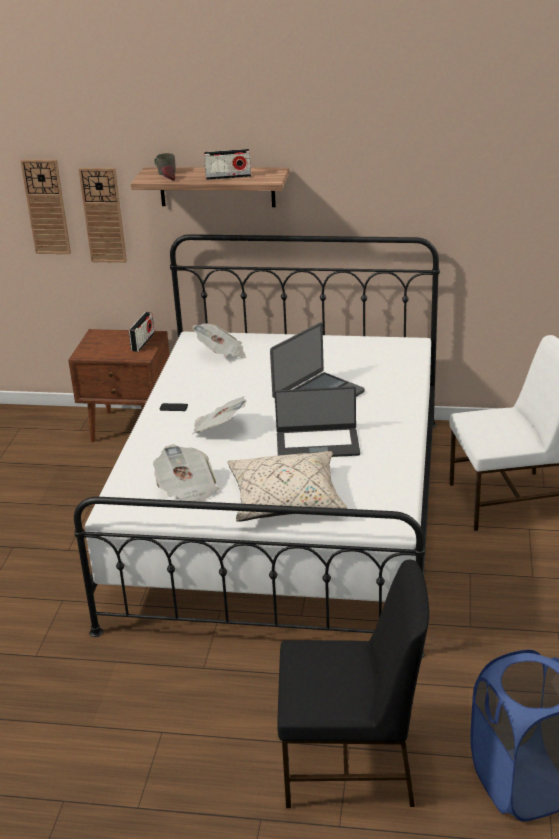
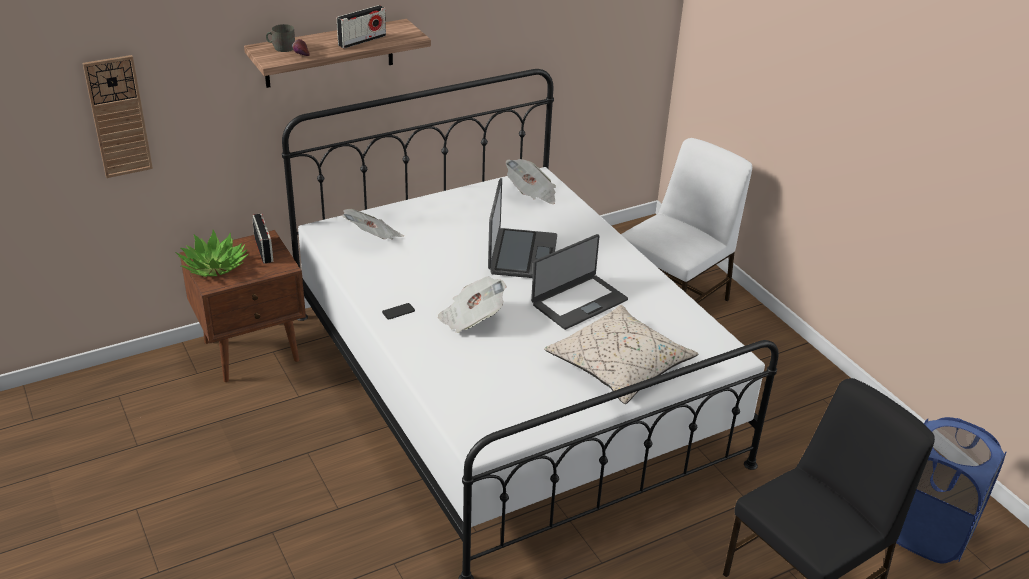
camera: 40 degrees left, 5 degrees up
wall clock [78,168,127,263] -> none
newspaper [153,444,219,502] -> newspaper moved to [505,159,556,204]
none -> potted plant [176,230,249,277]

